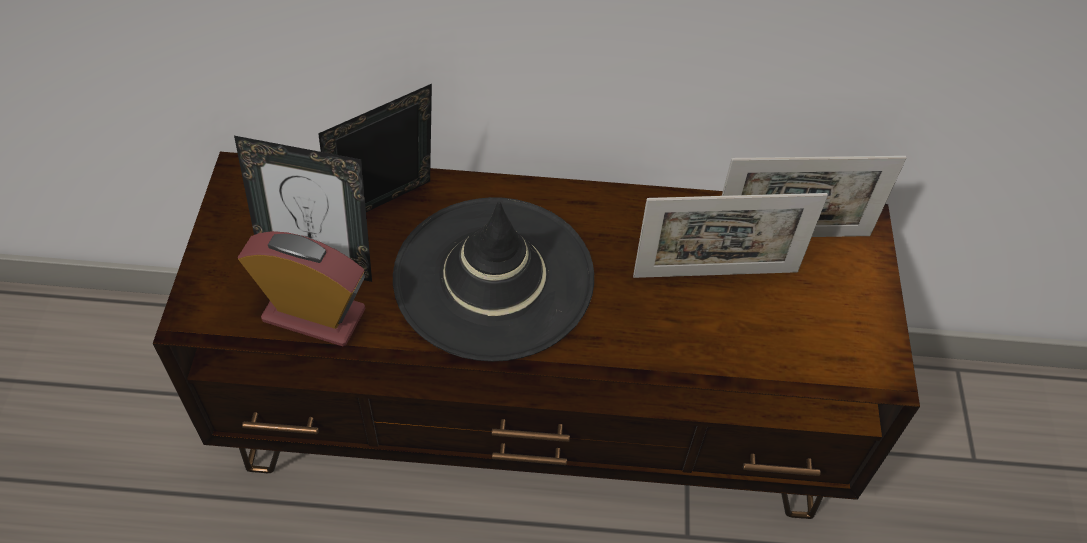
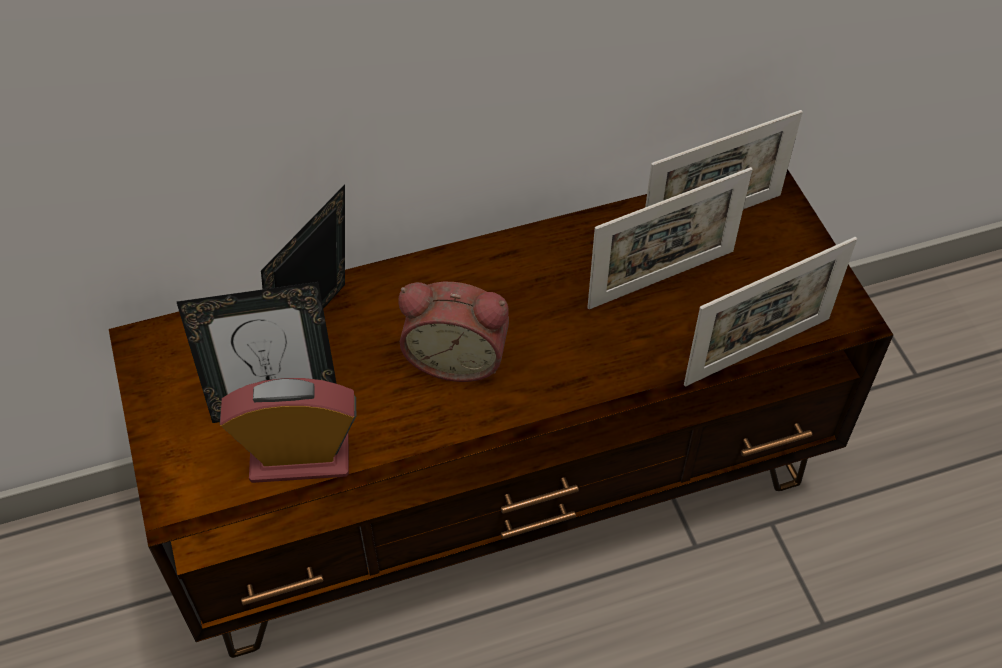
camera: 20 degrees left, 0 degrees up
black hat [393,197,594,362] -> alarm clock [399,282,509,382]
none -> picture frame [684,237,857,386]

